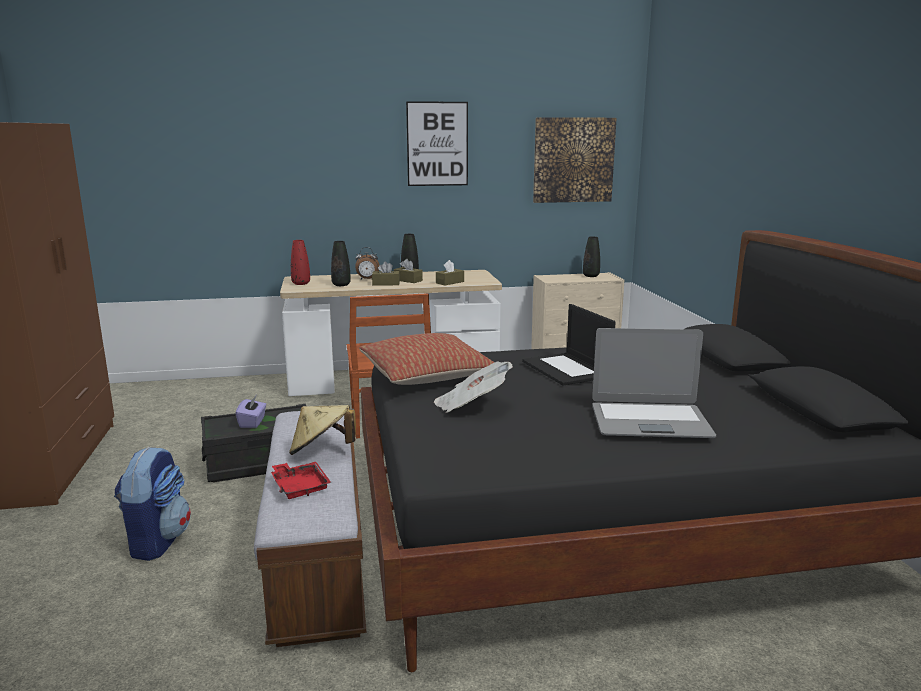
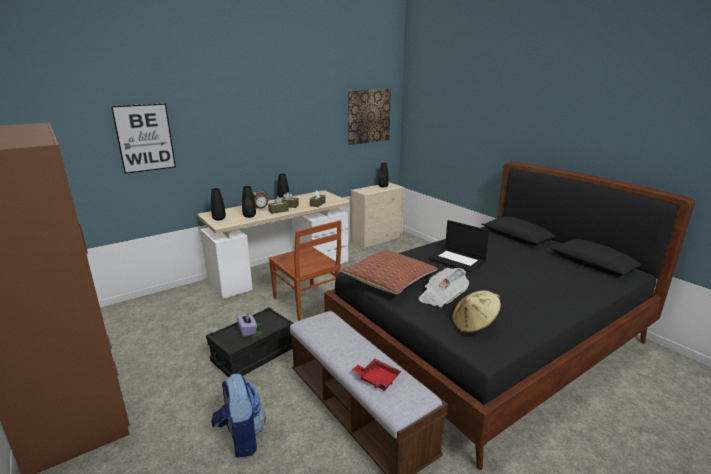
camera: 25 degrees left, 5 degrees up
beige hat [289,405,356,455] -> beige hat moved to [452,290,501,334]
red vase [291,240,310,285] -> black vase [211,188,226,221]
picture [406,101,468,186] -> picture moved to [111,103,176,174]
laptop [592,328,716,438] -> none

